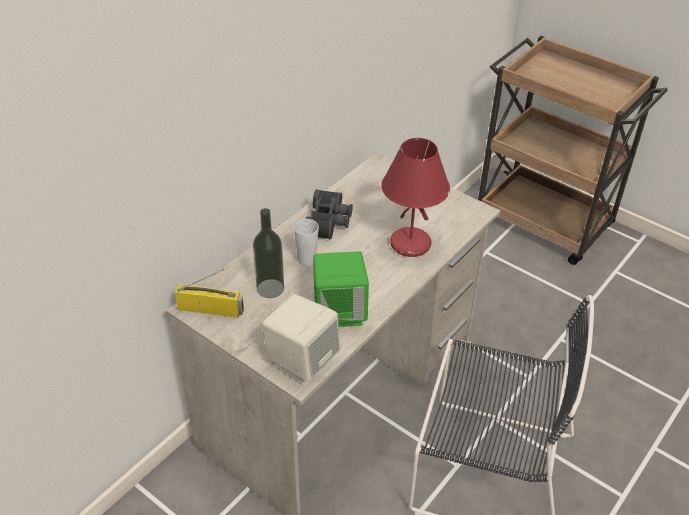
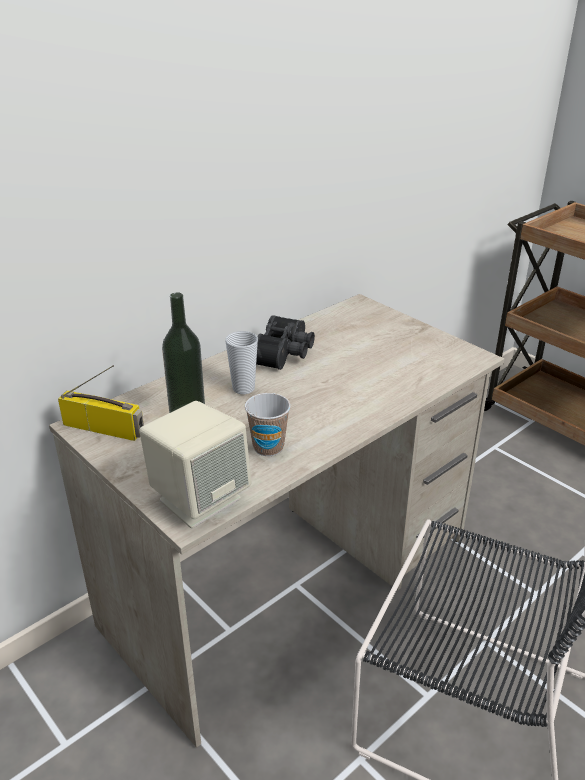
camera: 10 degrees right, 10 degrees down
green speaker [313,251,369,327] -> cup [245,393,291,456]
red table lamp [381,138,450,257] -> none

